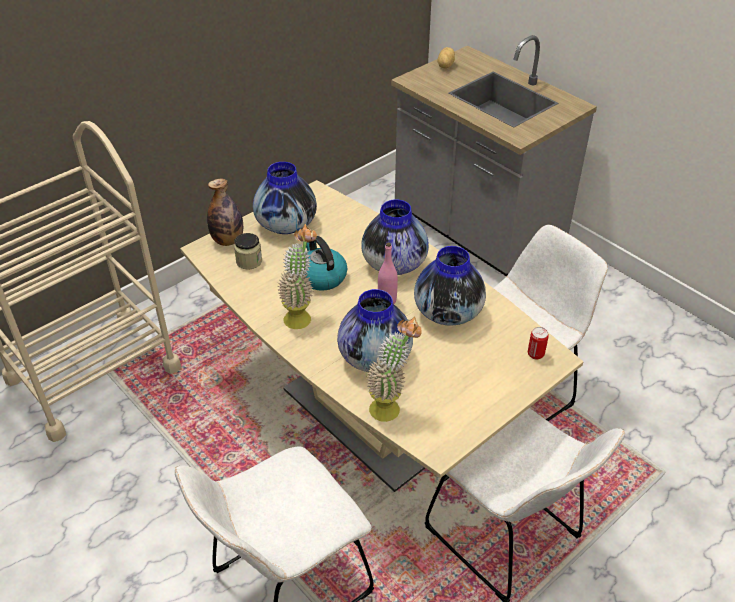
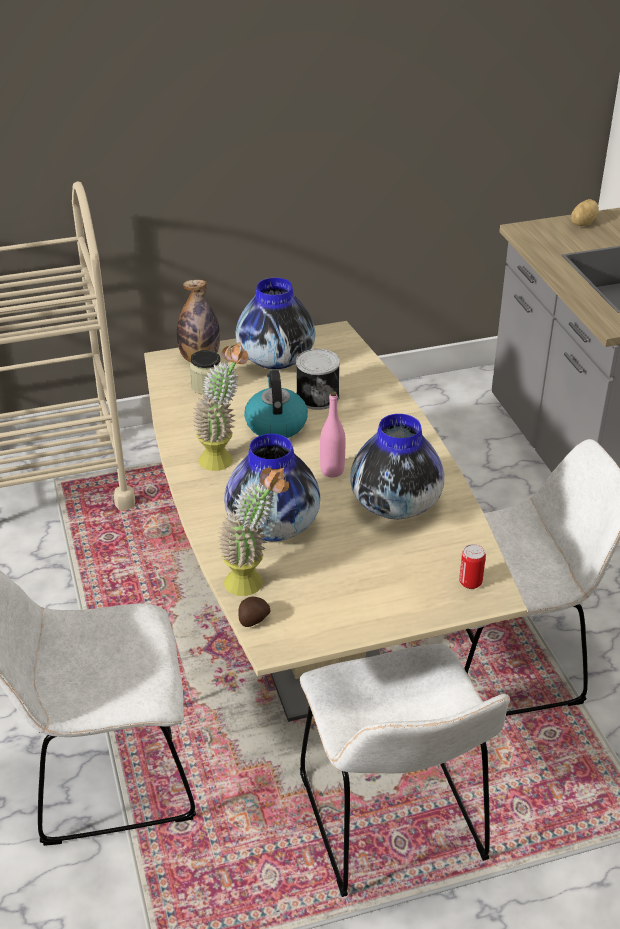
camera: 25 degrees right, 5 degrees down
vase [361,199,429,275] -> none
none -> potato [238,597,271,627]
none -> can [296,349,340,410]

